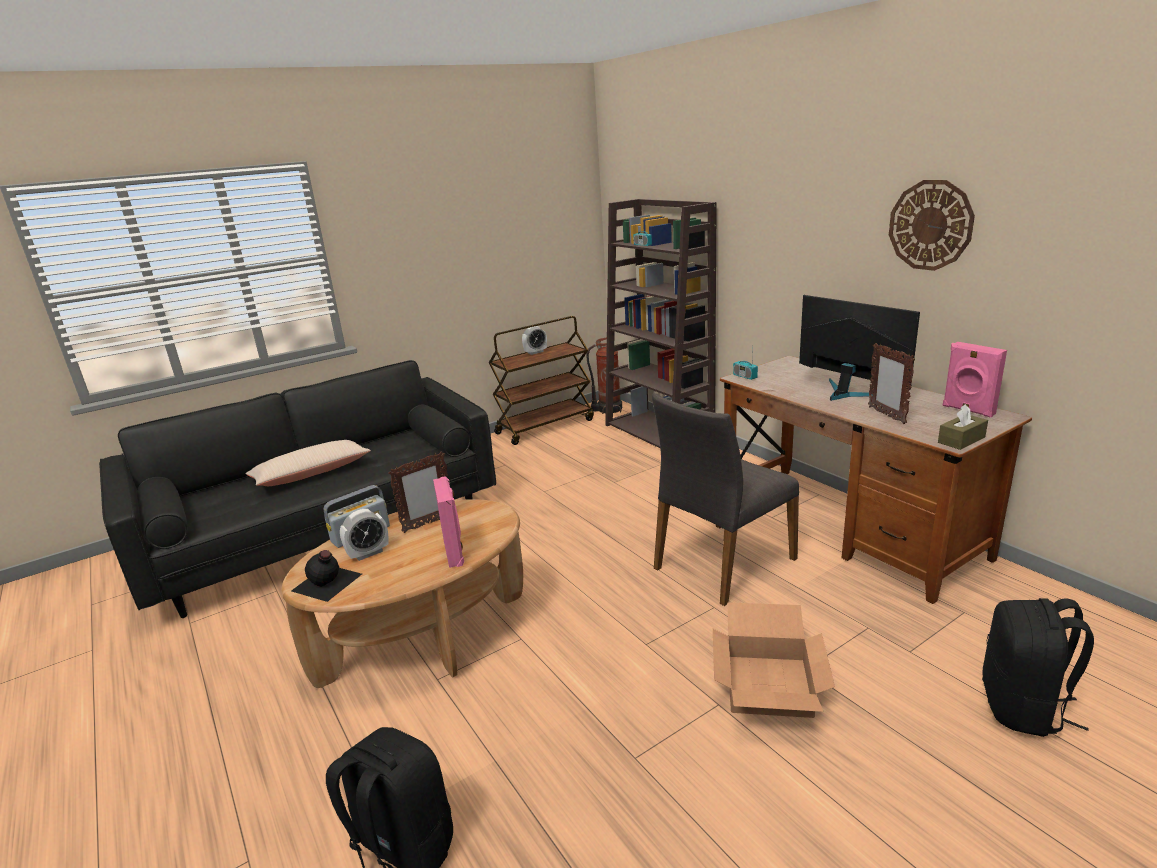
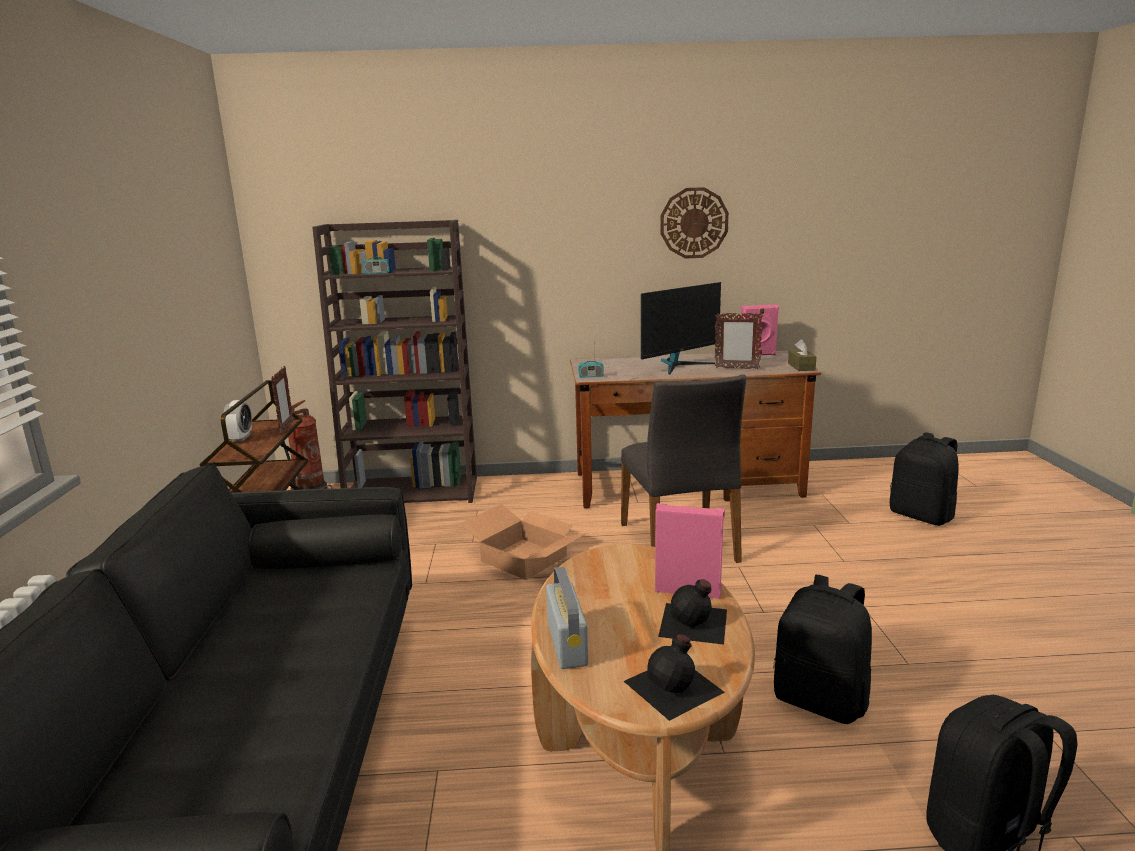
camera: 60 degrees left, 5 degrees down
beige pillow [246,440,371,486] -> none
alarm clock [340,509,389,561] -> none
picture frame [388,451,448,533] -> picture frame moved to [271,366,294,435]
cardboard box [713,602,835,718] -> cardboard box moved to [460,504,587,580]
monitor [799,295,920,401] -> monitor turned 150 degrees clockwise [641,282,721,374]
none -> black bottle [658,579,727,644]
none -> black backpack [774,575,872,724]

